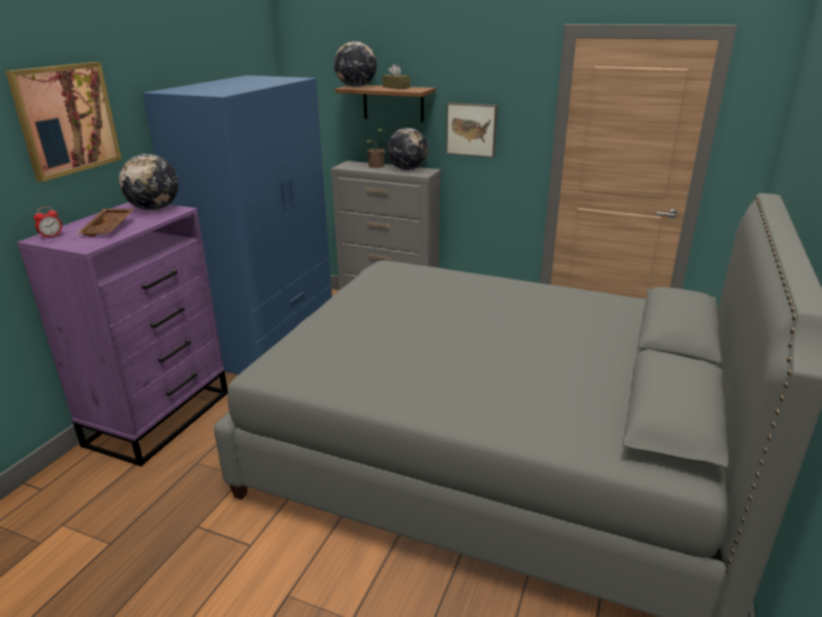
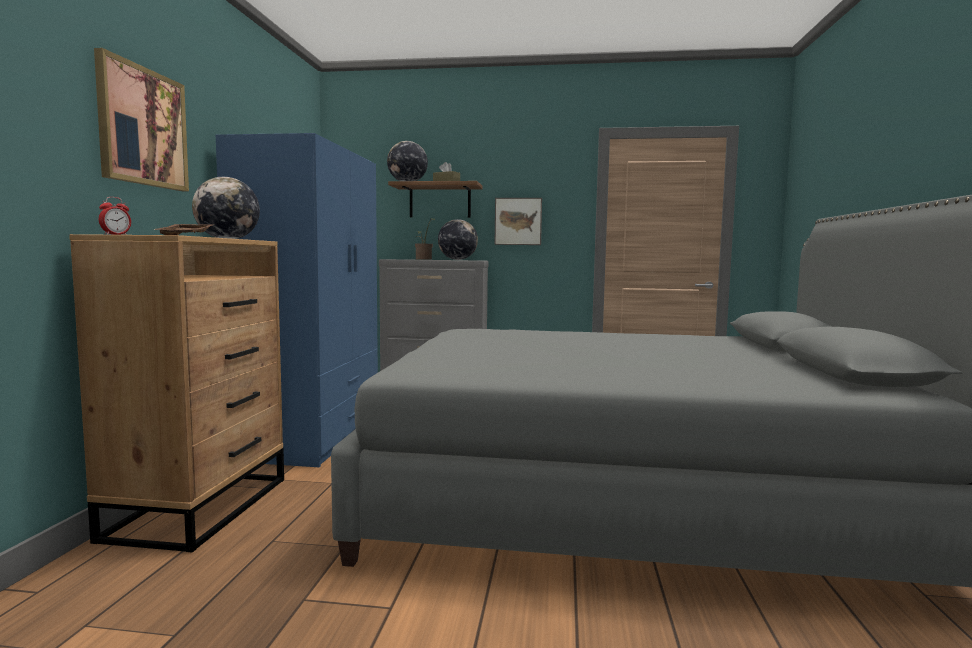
camera: 15 degrees left, 20 degrees down
purple dresser [17,202,228,466] -> brown dresser [69,234,284,552]

